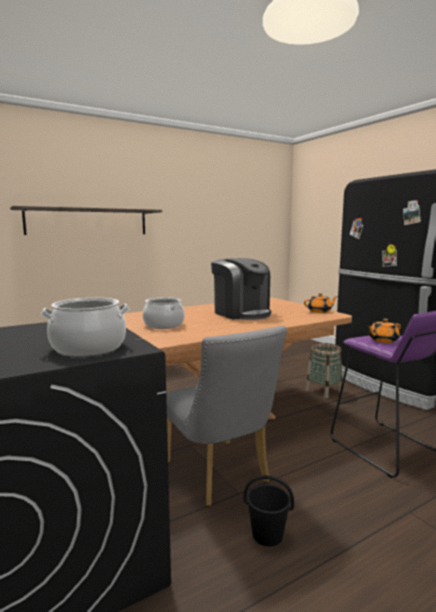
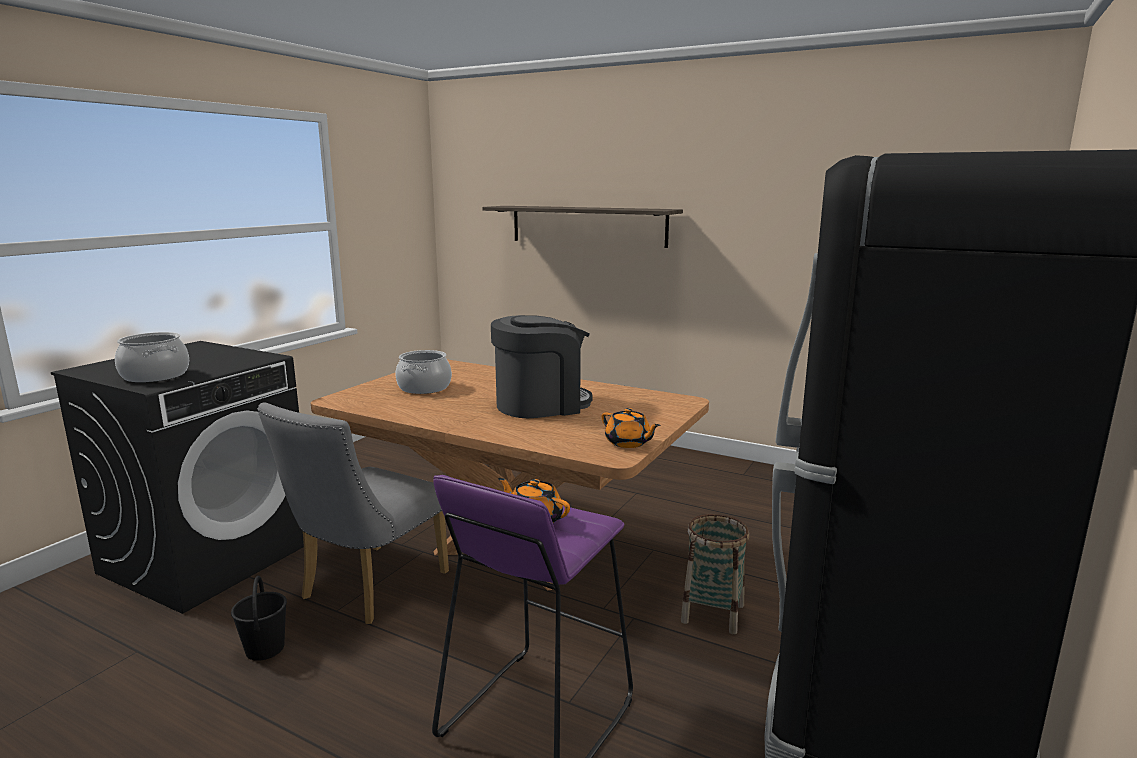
camera: 60 degrees right, 5 degrees up
coffee machine [211,258,271,320] -> coffee machine turned 135 degrees counterclockwise [491,315,593,418]

